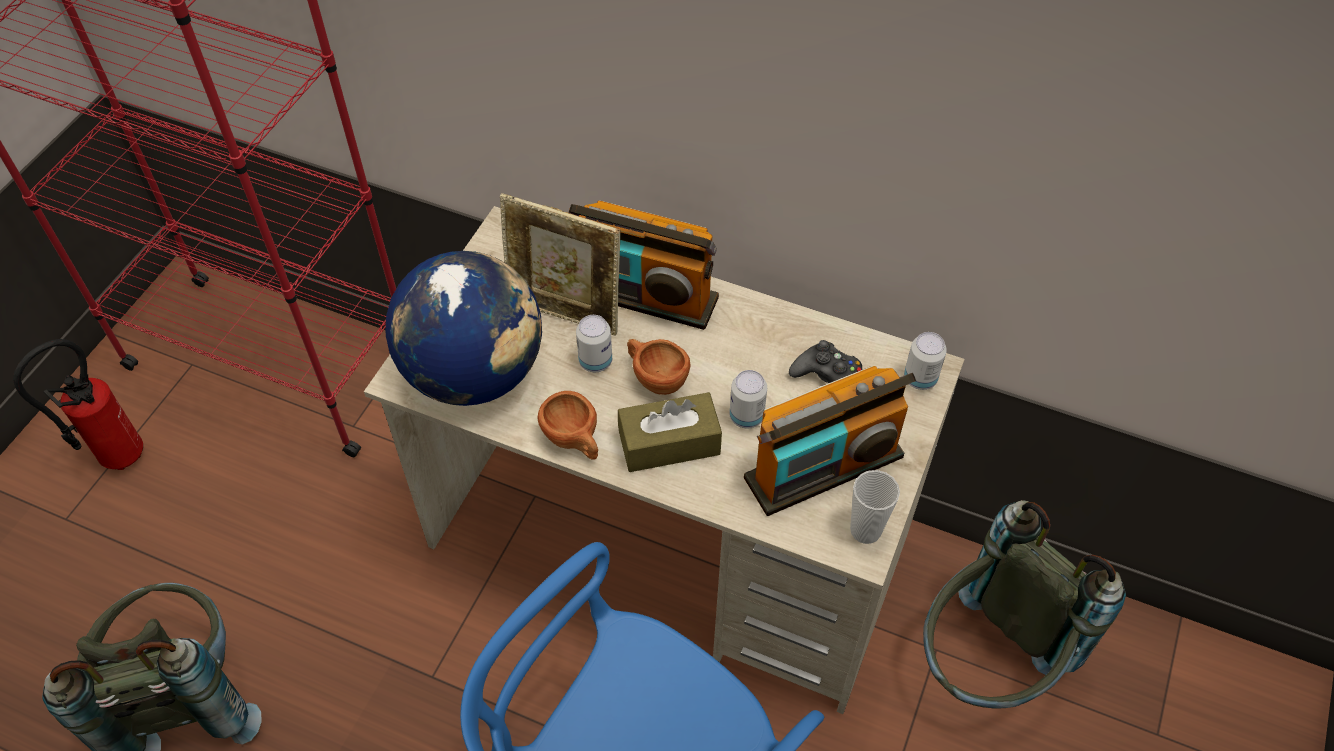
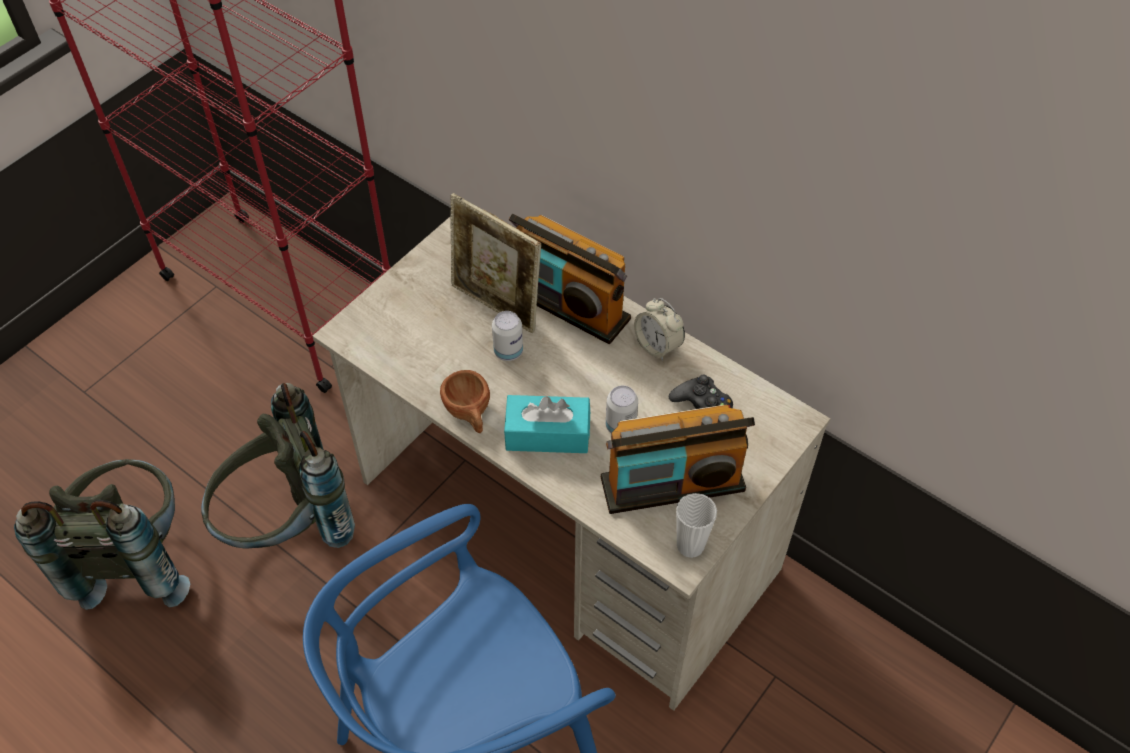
camera: 15 degrees right, 0 degrees up
fire extinguisher [13,339,143,470] -> none
globe [386,251,542,406] -> none
brown tissue box [618,392,722,472] -> turquoise tissue box [504,395,590,453]
brown cup [627,339,690,395] -> none
can [904,332,947,390] -> none
grey backpack [923,500,1126,708] -> grey backpack moved to [201,383,355,549]
none -> alarm clock [634,298,685,361]

